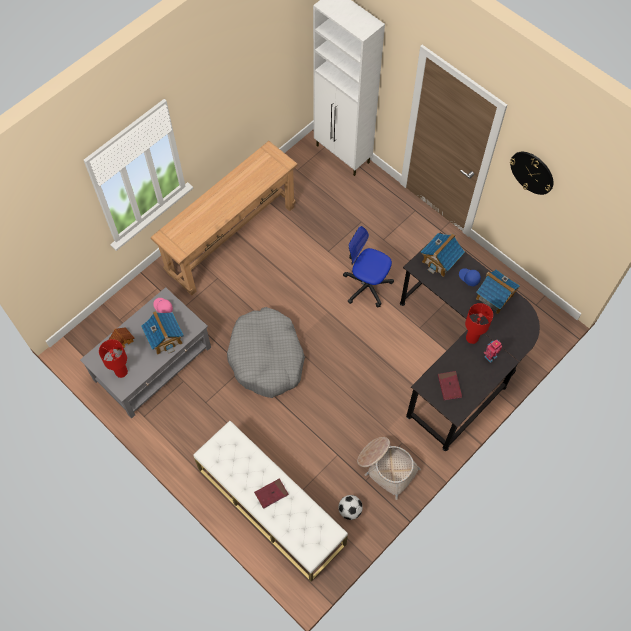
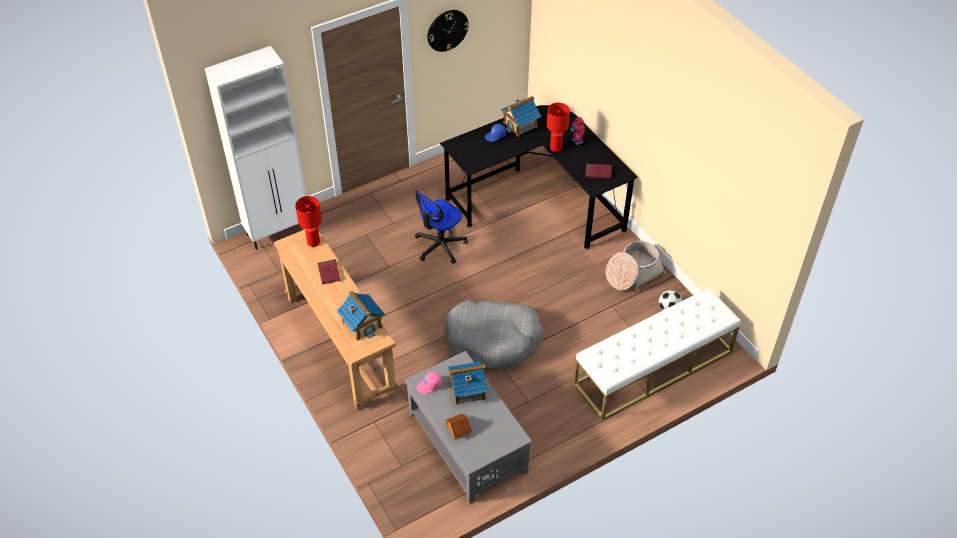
camera: 75 degrees left, 15 degrees down
red table lamp [99,339,128,378] -> red table lamp moved to [295,196,322,247]
red book [254,478,288,509] -> red book moved to [318,259,341,284]
toy house [421,233,465,277] -> toy house moved to [337,291,385,341]

